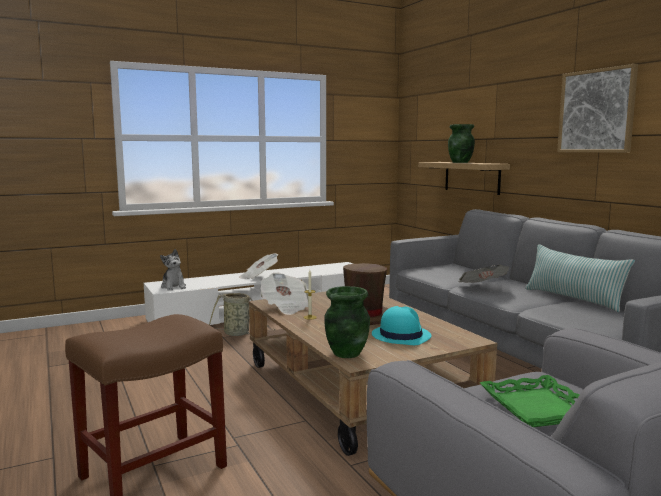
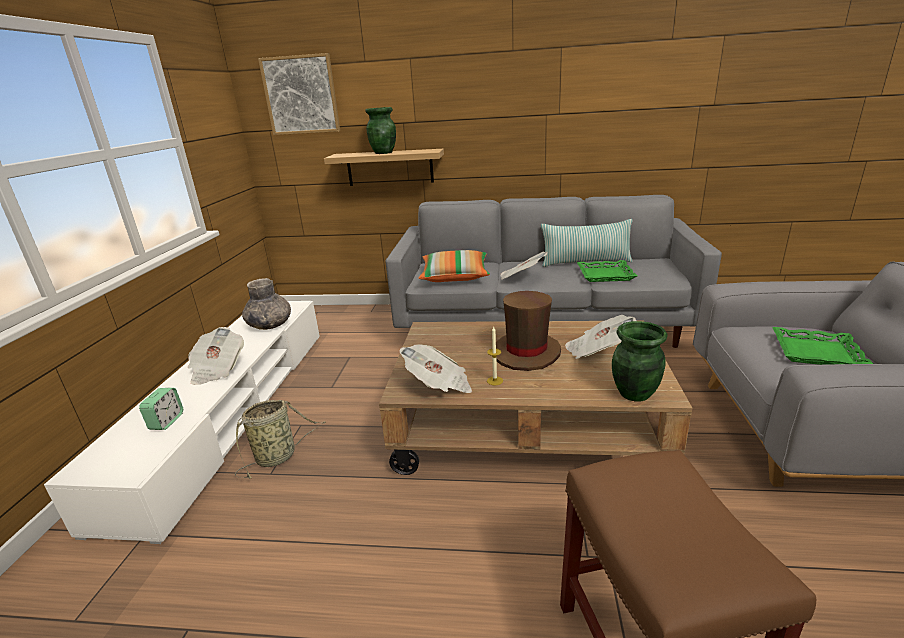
camera: 55 degrees left, 15 degrees up
plush toy [160,249,186,291] -> none
turquoise hat [372,306,431,345] -> newspaper [565,315,637,359]
picture [557,64,638,153] -> picture moved to [258,53,340,135]
none -> alarm clock [139,388,183,430]
none -> grey vase [242,278,291,330]
none -> pillow [419,250,490,282]
none -> green tray [577,260,637,282]

